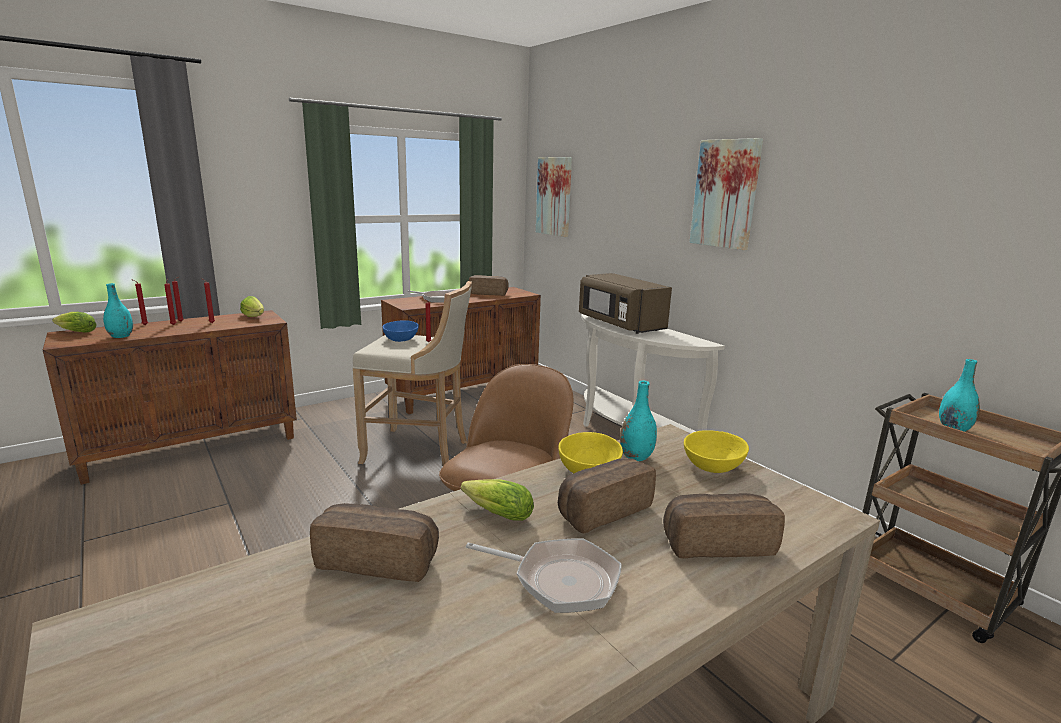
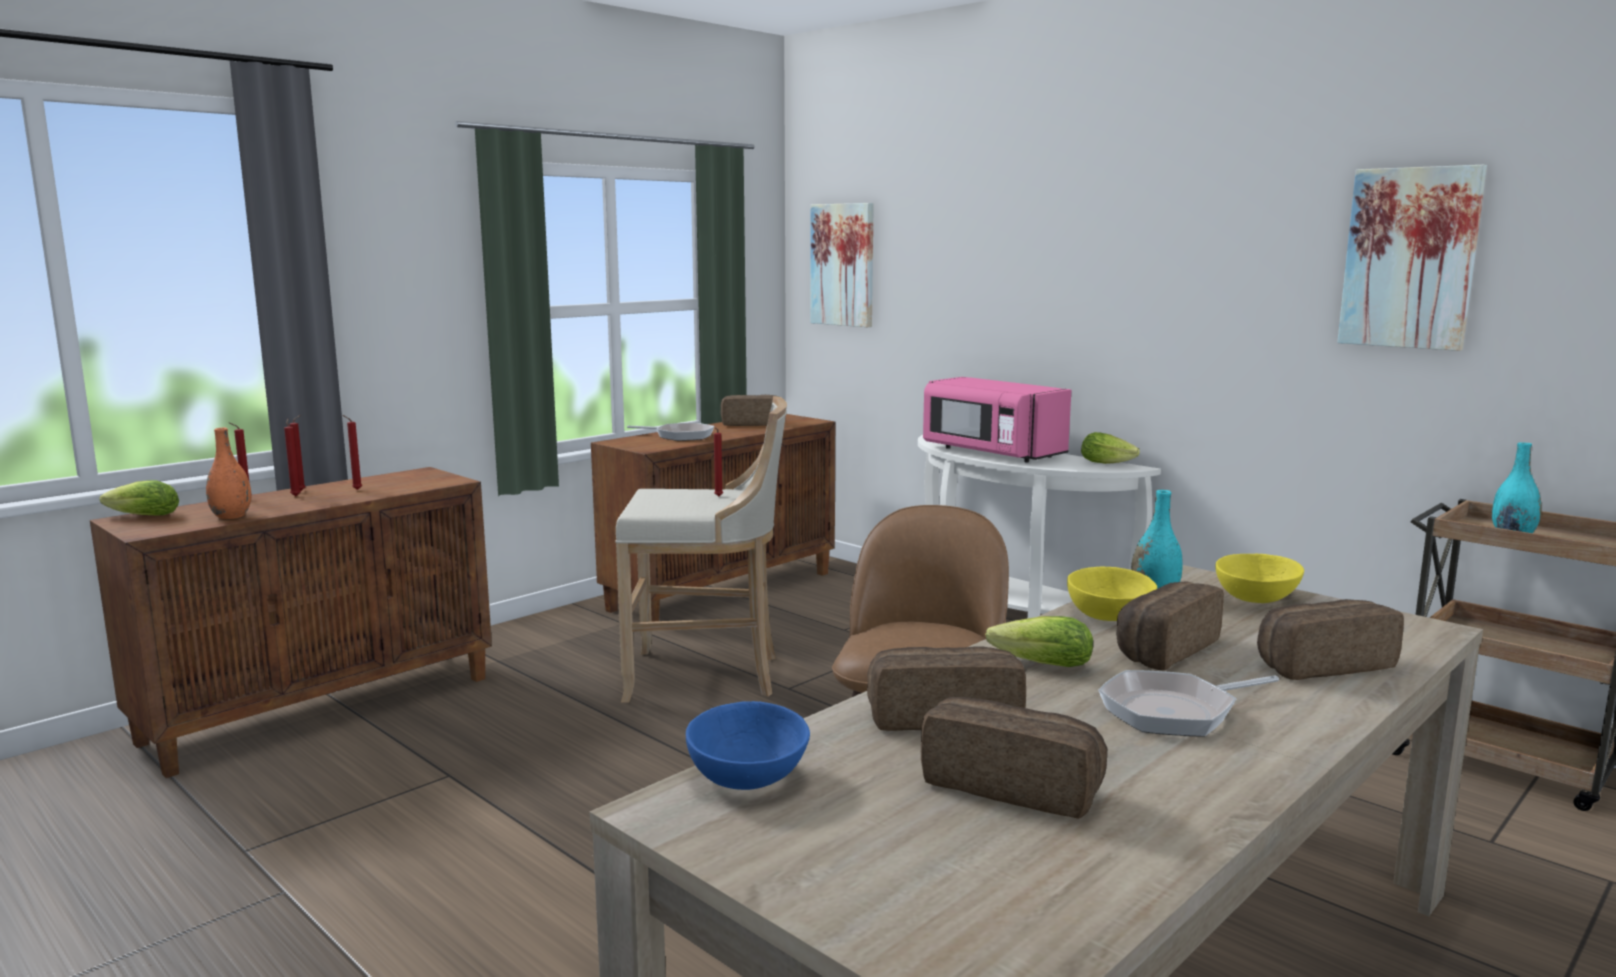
camera: 10 degrees left, 5 degrees down
turquoise vase [103,283,133,338] -> orange vase [206,428,252,519]
lettuce [240,296,264,317] -> lettuce moved to [1081,432,1140,464]
blue bowl [383,320,419,342] -> blue bowl moved to [686,701,810,790]
frying pan [466,539,622,613] -> frying pan turned 150 degrees clockwise [1098,670,1279,737]
brown microwave [579,273,672,334] -> pink microwave [923,377,1071,463]
picture [690,138,763,250] -> picture moved to [1337,165,1487,351]
none -> bread [921,697,1107,819]

